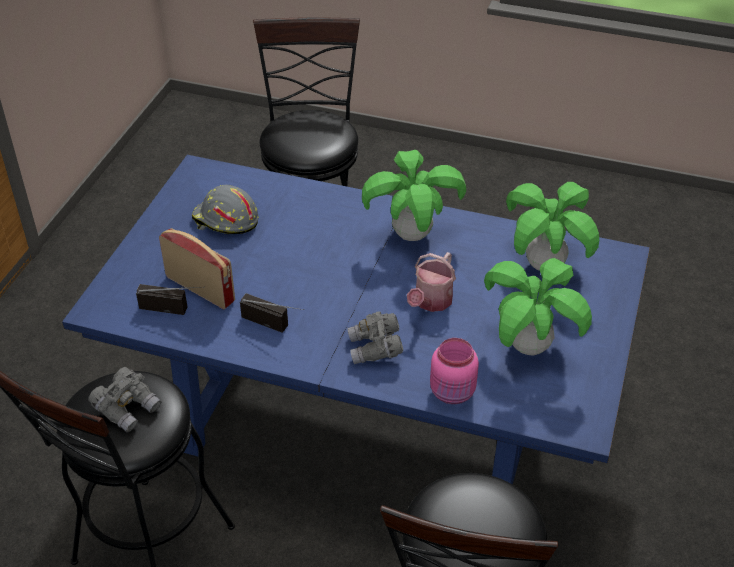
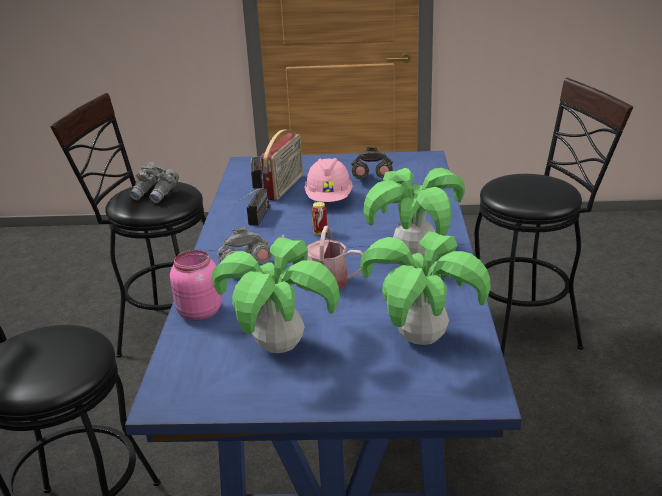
camera: 75 degrees right, 15 degrees down
grey hard hat [192,185,259,234] -> grey binoculars [351,147,393,179]
none -> pink hard hat [304,158,353,202]
none -> can [312,202,327,235]

